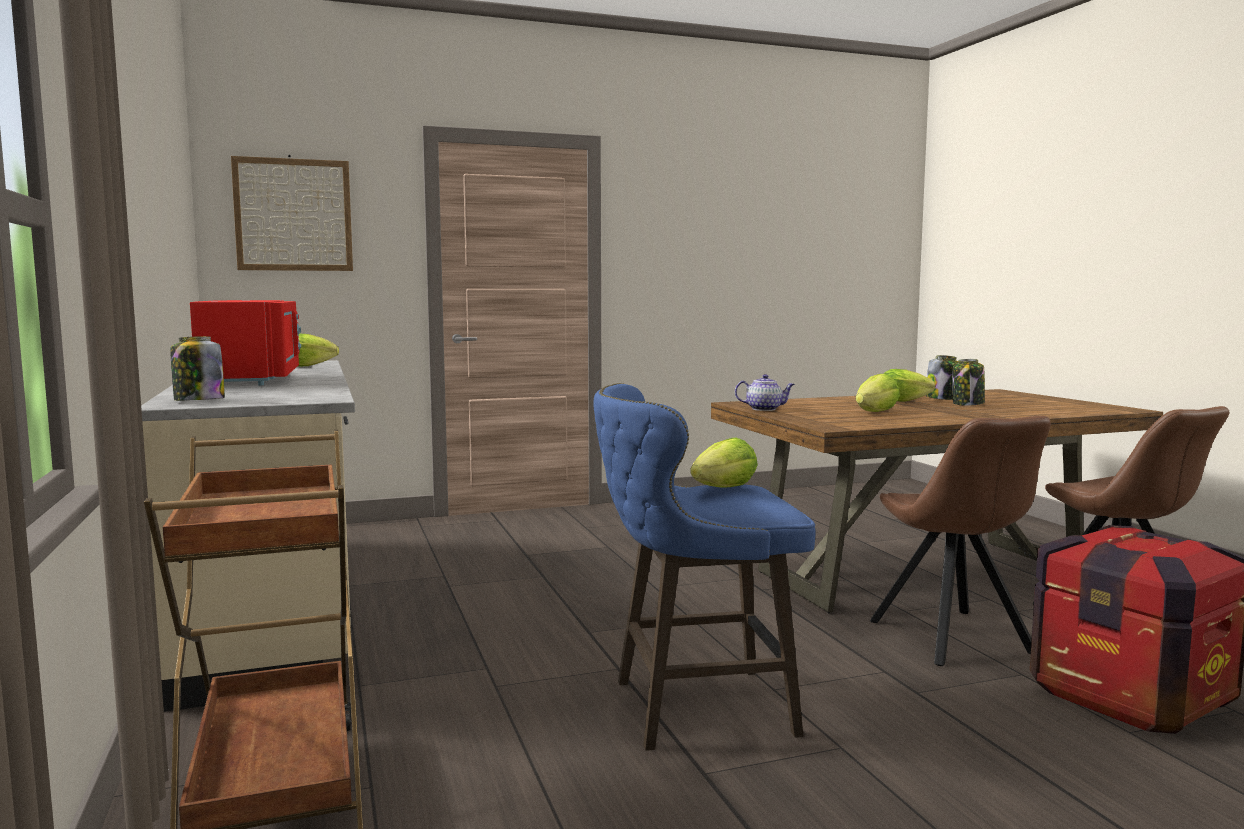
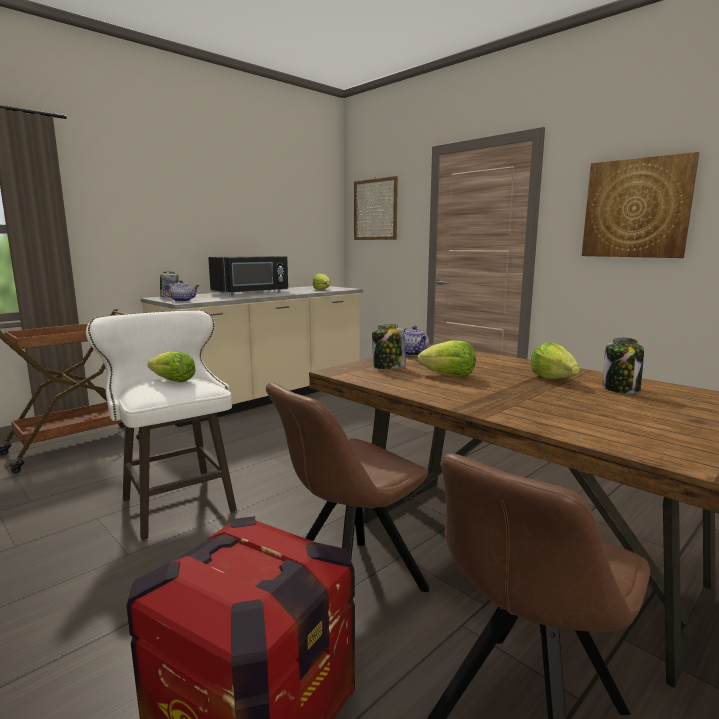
camera: 65 degrees right, 5 degrees up
red microwave [190,300,301,385] -> black microwave [208,256,288,295]
blue stool [593,383,816,751] -> white stool [86,310,237,540]
jar [953,359,985,406] -> jar moved to [372,324,406,369]
none -> teapot [163,280,200,302]
none -> picture [582,152,699,258]

